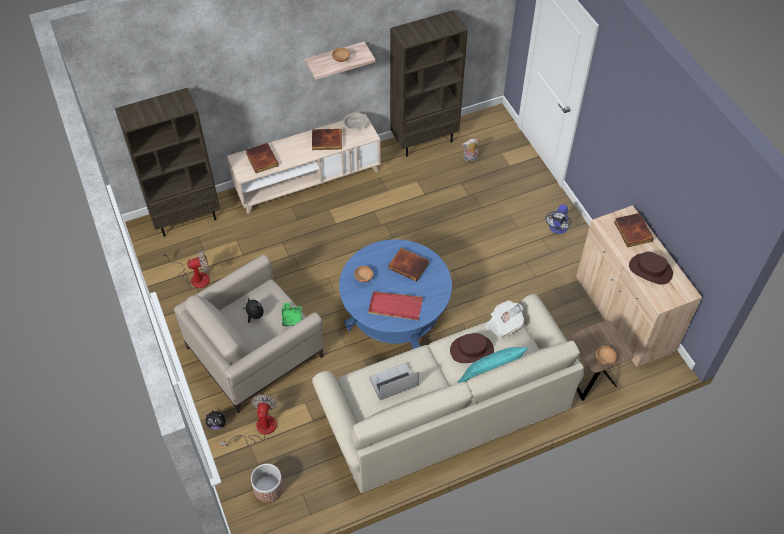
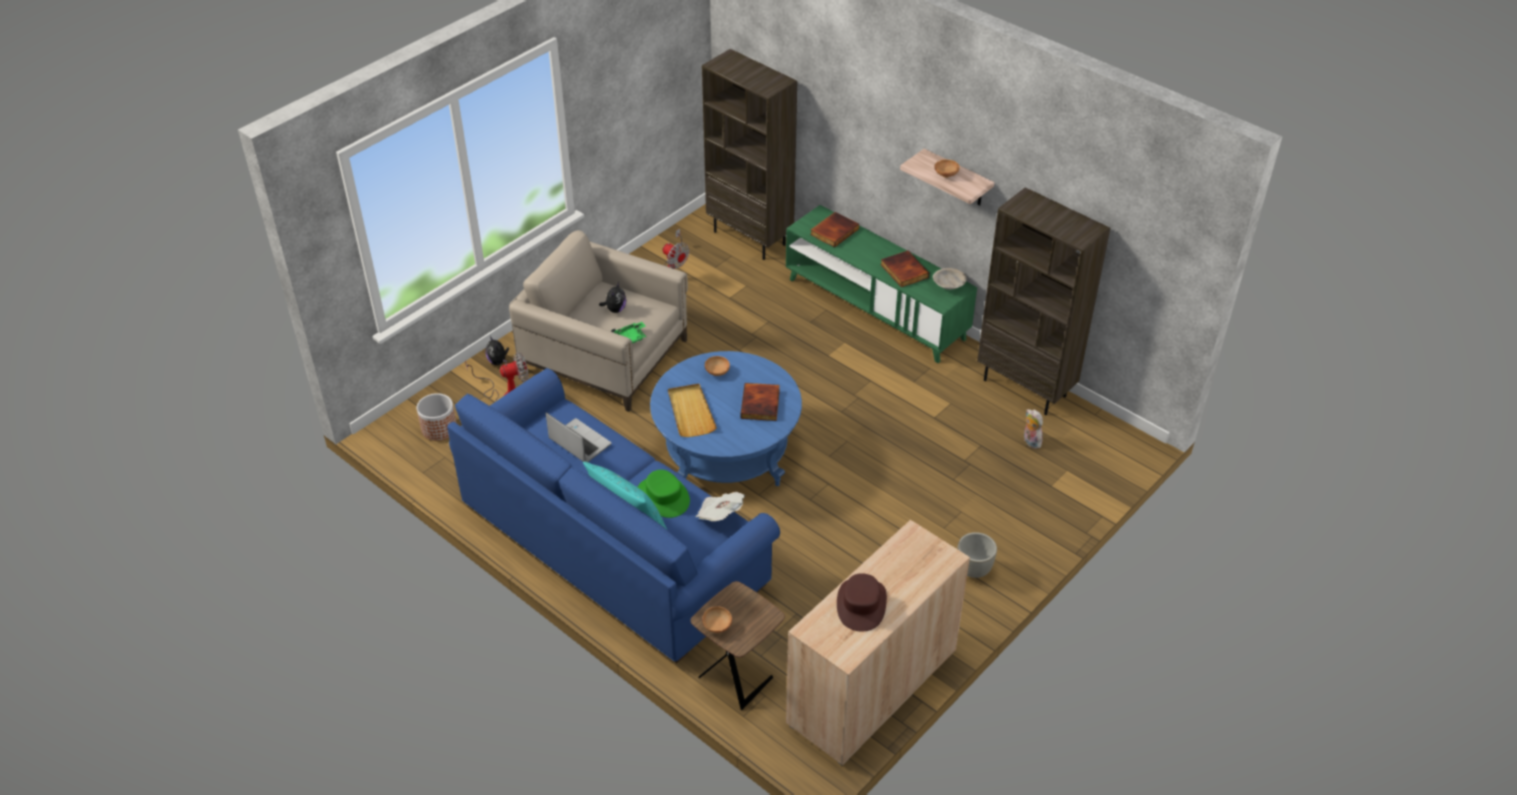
camera: 65 degrees right, 10 degrees down
beige tv stand [227,113,381,214] -> green tv stand [786,205,977,363]
beige sofa [312,294,584,493] -> blue sofa [447,368,780,663]
red tray [368,291,423,321] -> beige tray [668,384,717,437]
brown hat [450,333,494,363] -> green hat [638,470,690,518]
fan [545,204,571,234] -> grey planter [957,532,997,578]
book [614,213,654,247] -> none

